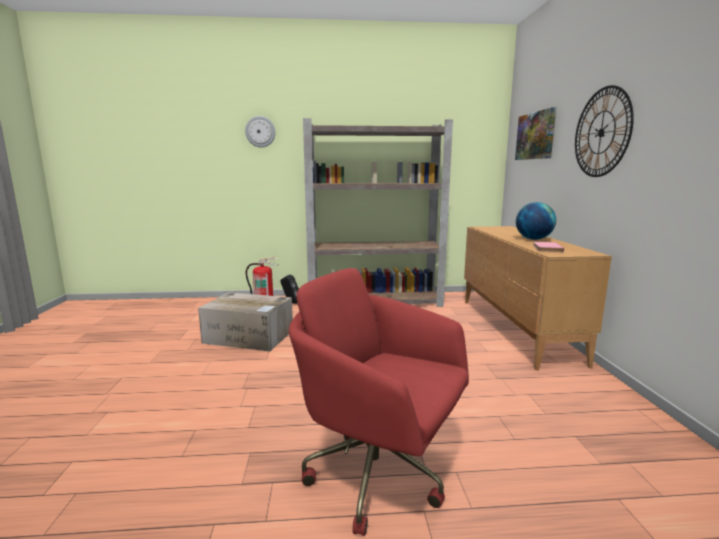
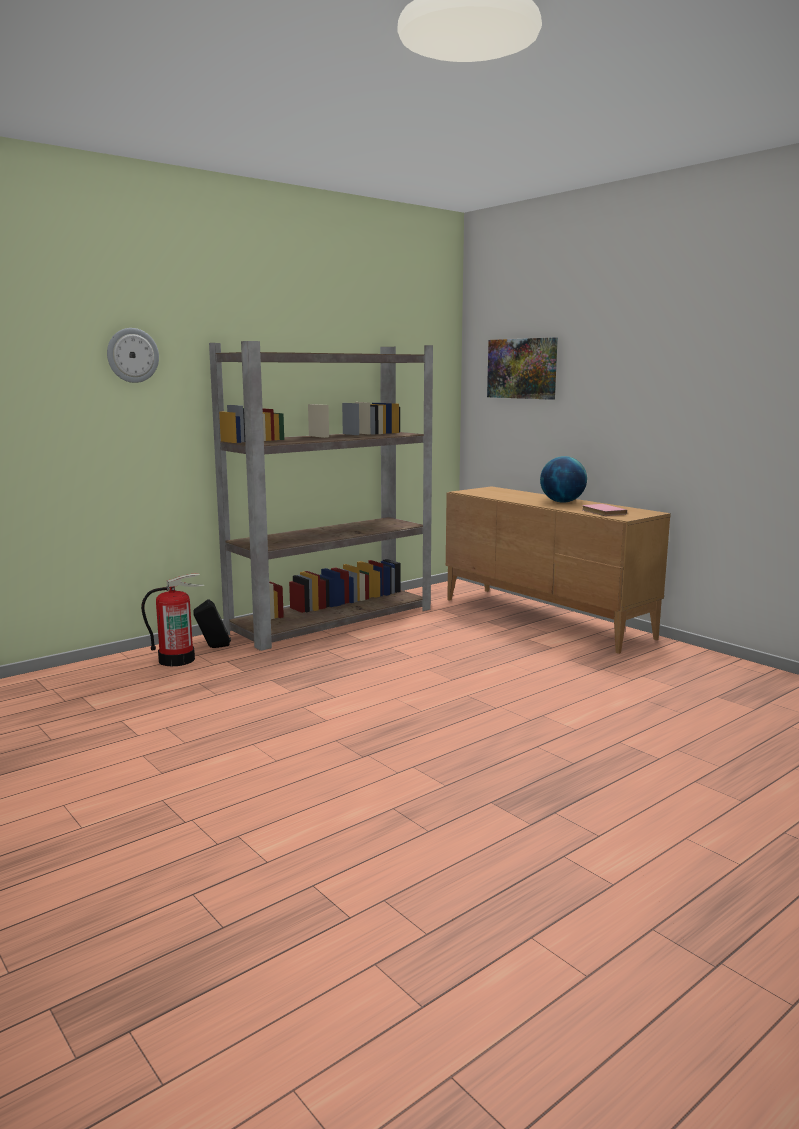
camera: 35 degrees left, 0 degrees up
cardboard box [198,292,293,352] -> none
red office chair [289,268,469,536] -> none
wall clock [575,85,634,177] -> none

